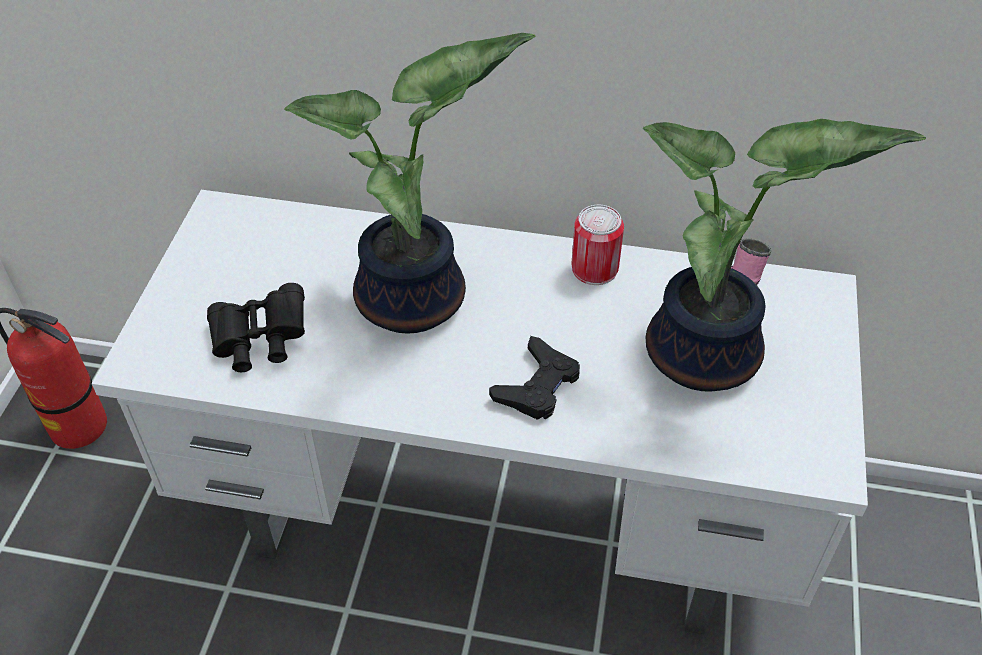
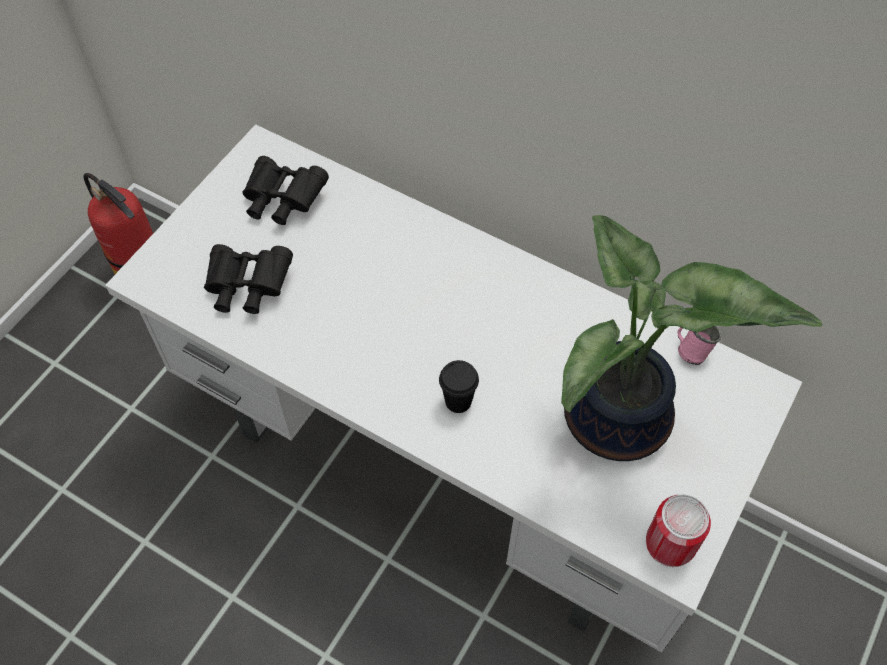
camera: 20 degrees right, 10 degrees up
potted plant [284,33,535,334] -> none
black game controller [489,336,580,420] -> black cup [439,360,479,413]
can [571,205,624,285] -> can moved to [646,495,711,567]
none -> black binoculars [242,156,329,225]

